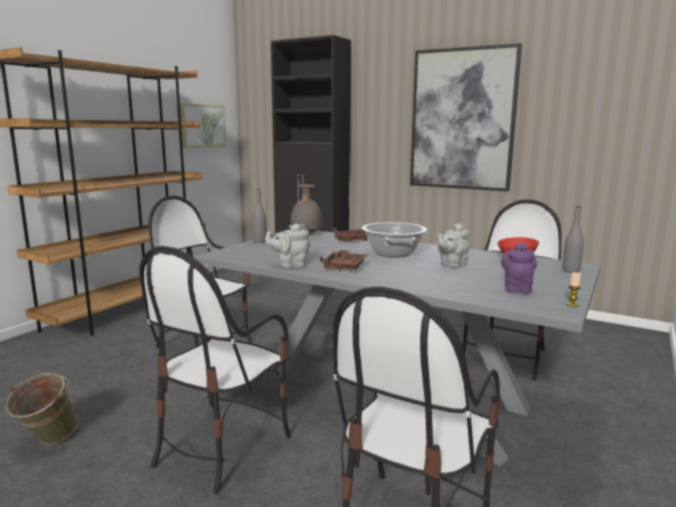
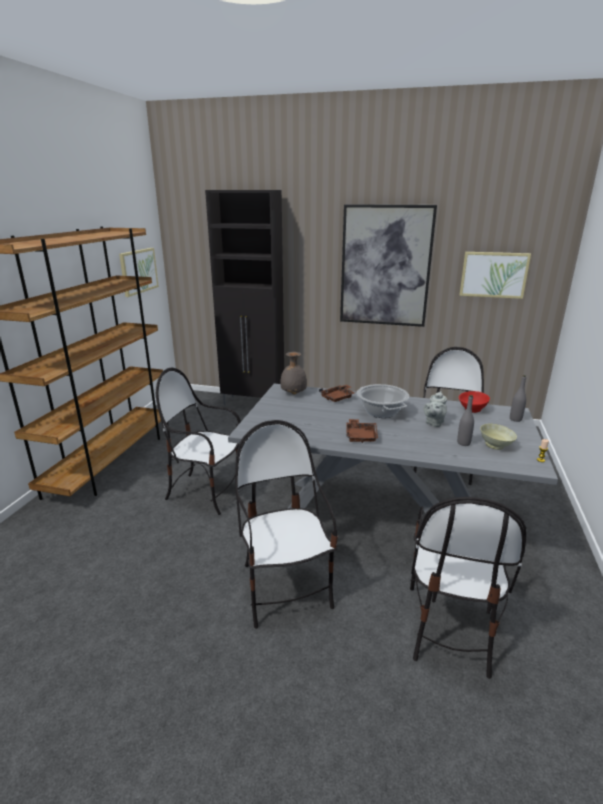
camera: 15 degrees left, 10 degrees up
green bucket [5,373,78,444] -> none
chair [139,246,291,494] -> chair turned 150 degrees clockwise [235,420,338,629]
grey bottle [252,189,267,243] -> grey bottle moved to [457,395,474,446]
grey teapot [265,224,310,268] -> none
purple teapot [501,242,537,293] -> beige bowl [480,424,517,450]
none -> picture [459,252,531,299]

